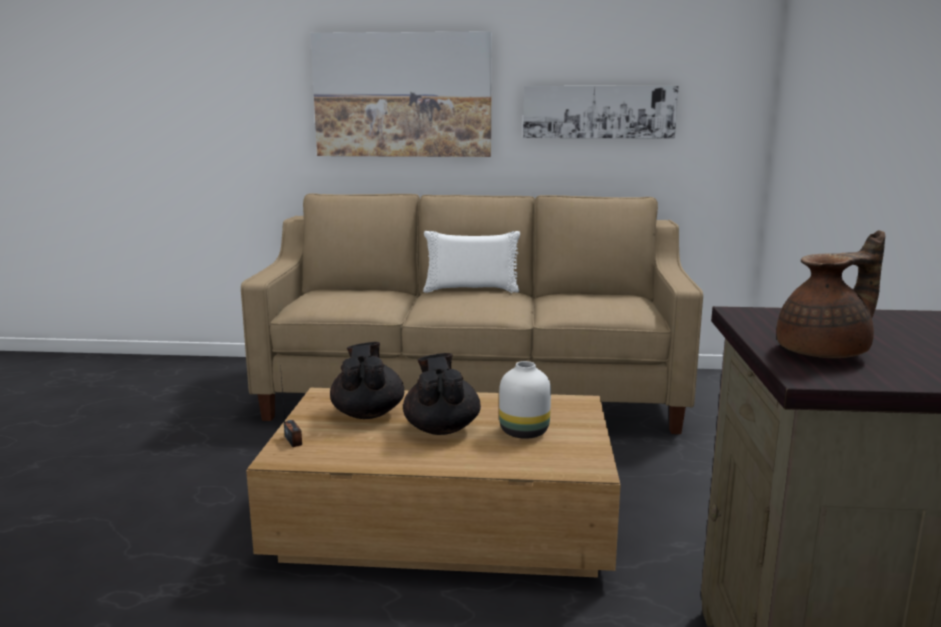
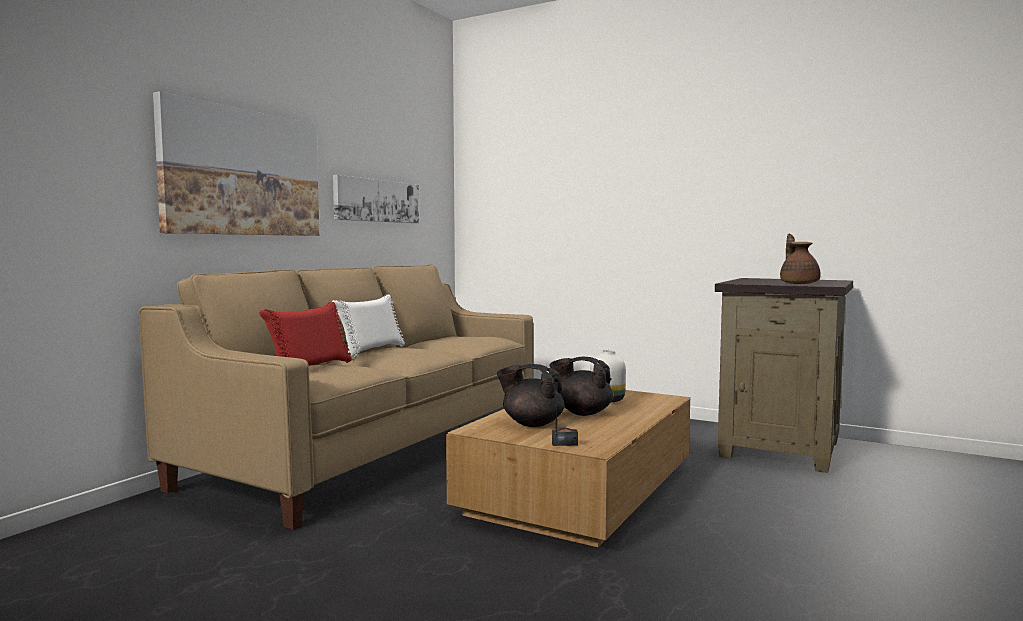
camera: 65 degrees left, 10 degrees down
none -> red pillow [259,302,352,366]

